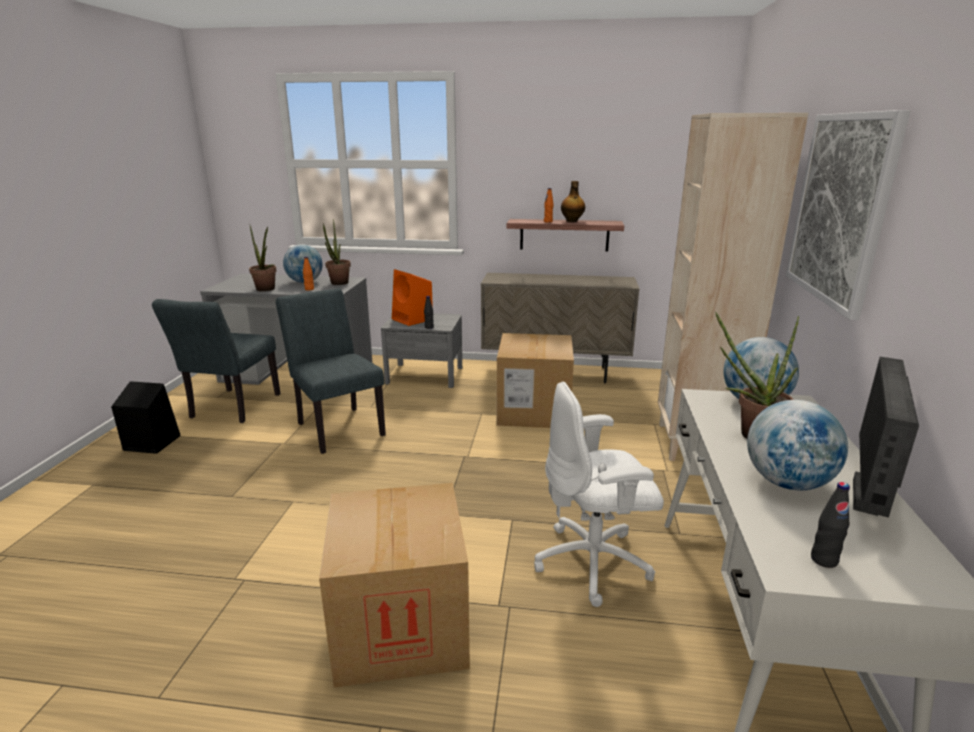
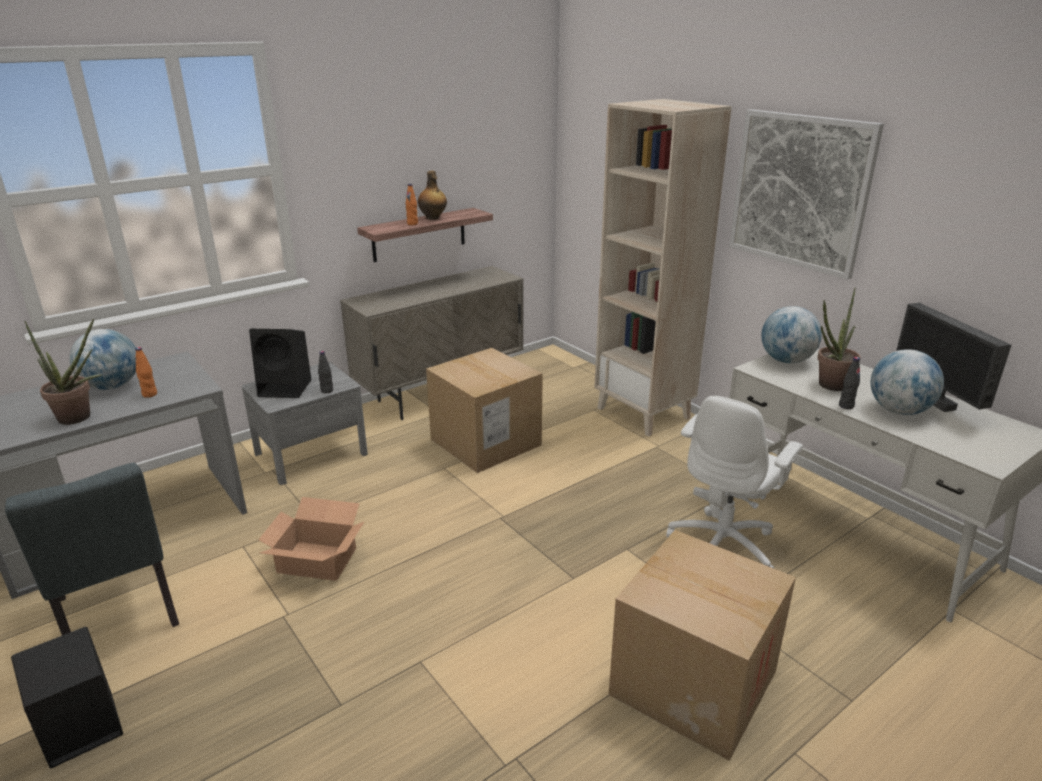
camera: 45 degrees left, 5 degrees up
grey chair [276,288,386,454] -> cardboard box [259,497,365,581]
potted plant [323,220,351,285] -> none
orange speaker [392,269,433,326] -> black speaker [249,329,311,398]
black bottle [811,482,850,568] -> black bottle moved to [839,357,860,409]

